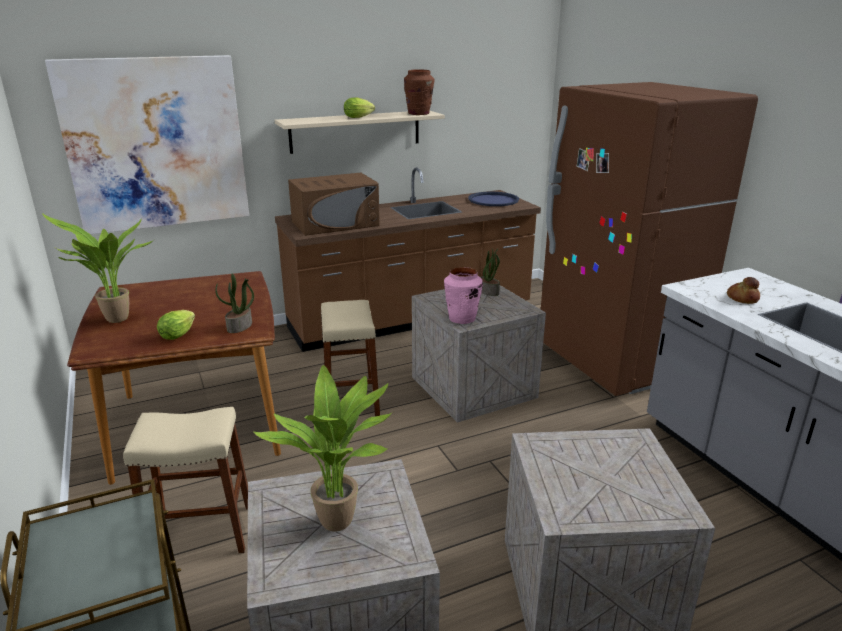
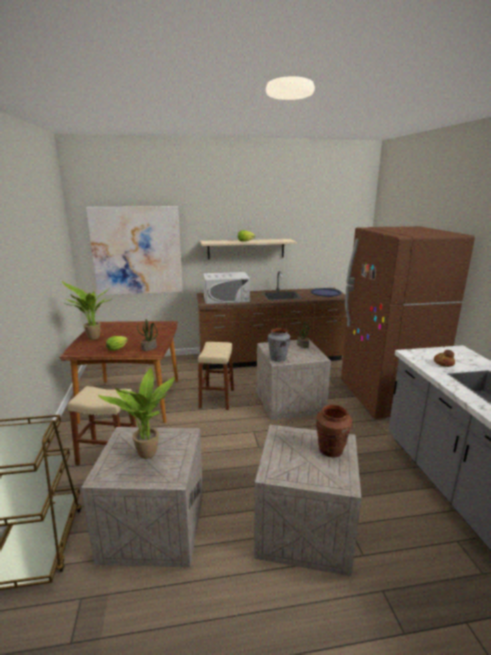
camera: 15 degrees right, 5 degrees down
brown microwave [288,173,380,236] -> white microwave [203,272,250,304]
brown vase [404,69,434,115] -> brown vase moved to [316,405,352,458]
pink vase [444,267,483,324] -> grey vase [268,328,290,362]

